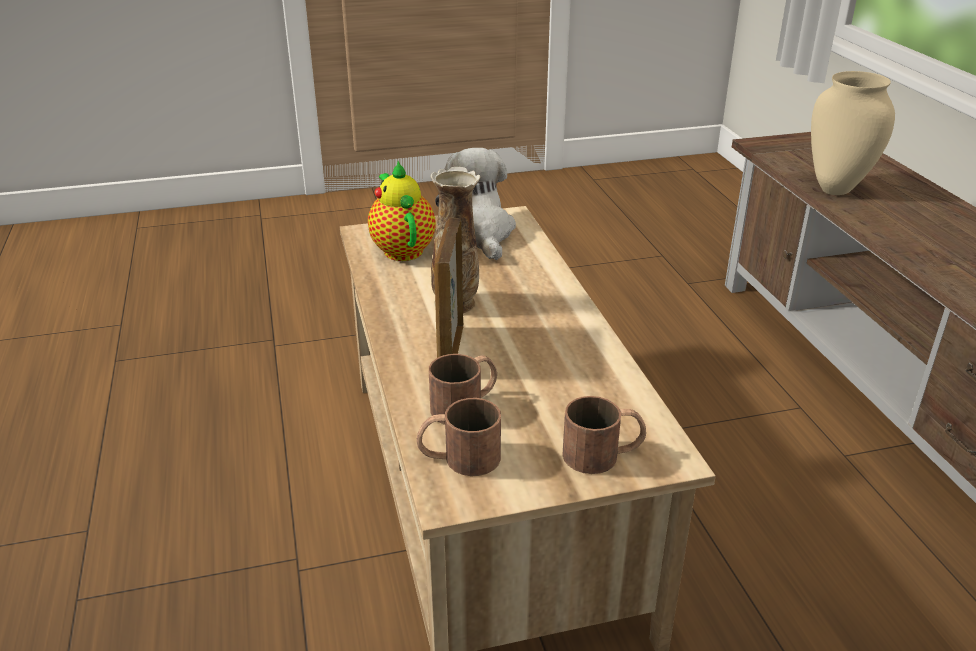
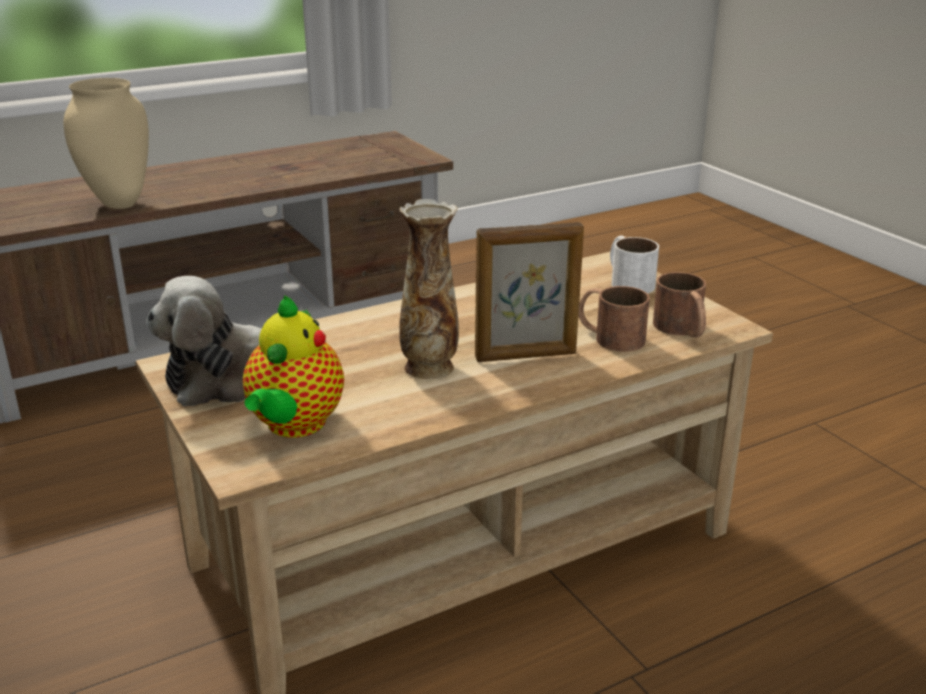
camera: 105 degrees left, 5 degrees down
teapot [368,161,436,261] -> teapot turned 45 degrees counterclockwise [243,295,344,438]
brown mug [562,396,646,474] -> white mug [610,236,659,293]

